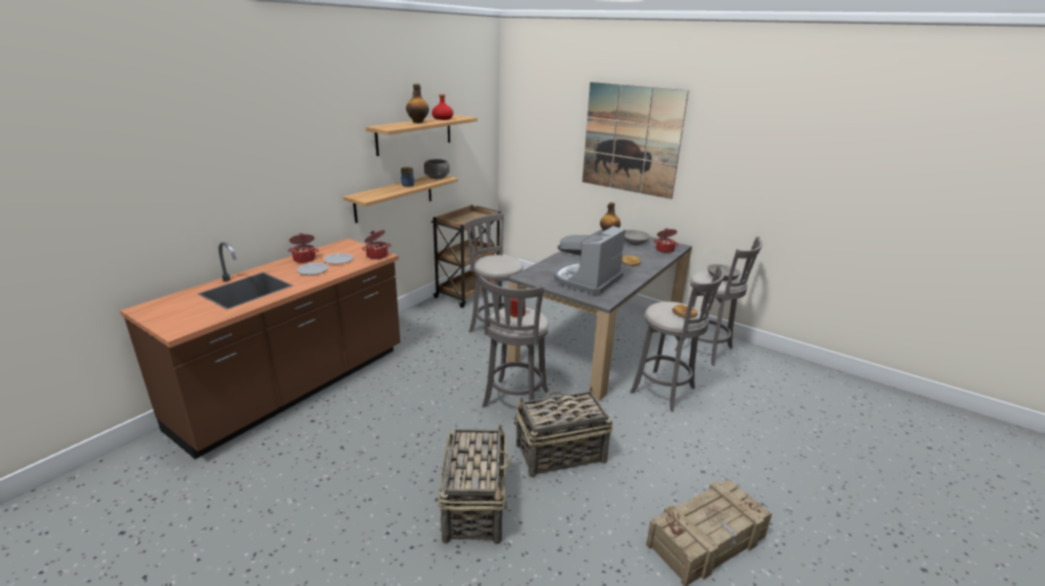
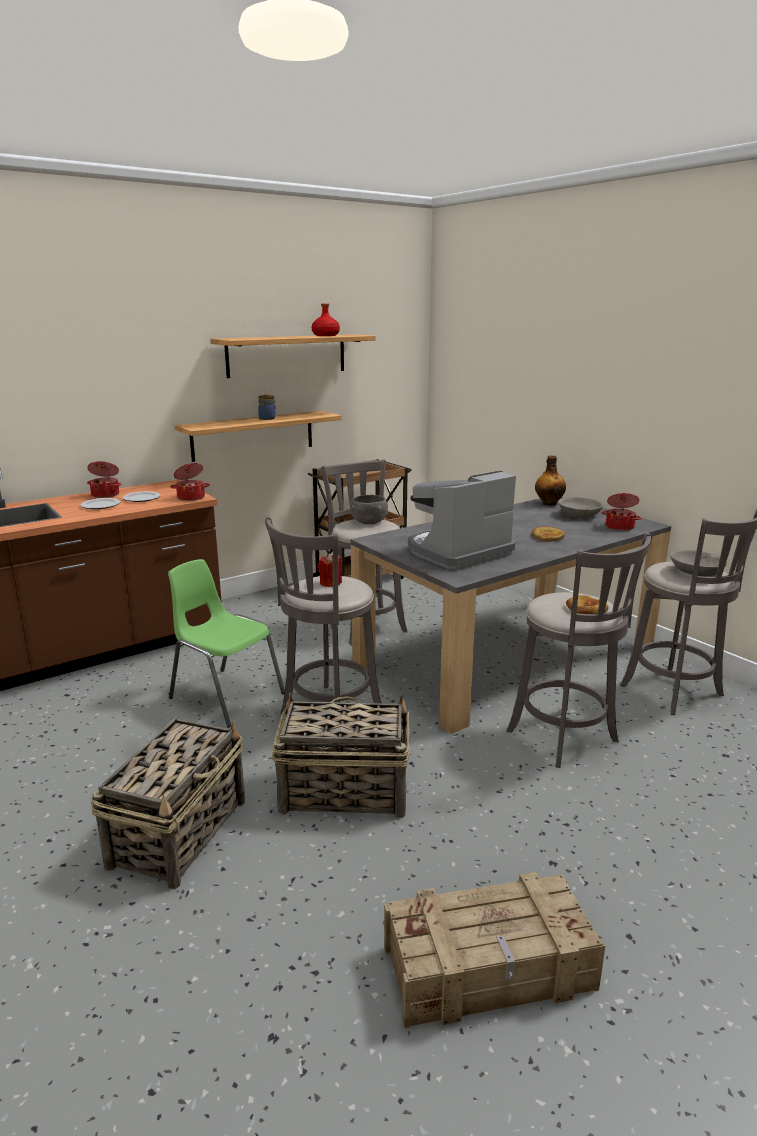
camera: 20 degrees right, 5 degrees down
bottle [406,84,429,123] -> none
grey bowl [424,159,450,179] -> grey bowl moved to [350,495,388,524]
picture [582,82,689,199] -> none
none -> green chair [168,559,285,728]

